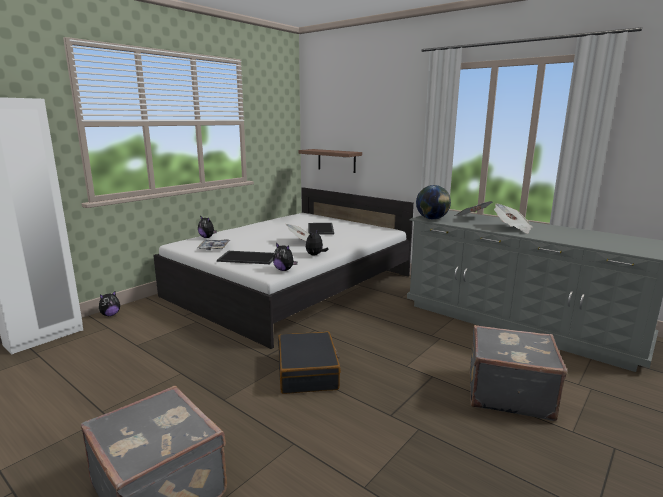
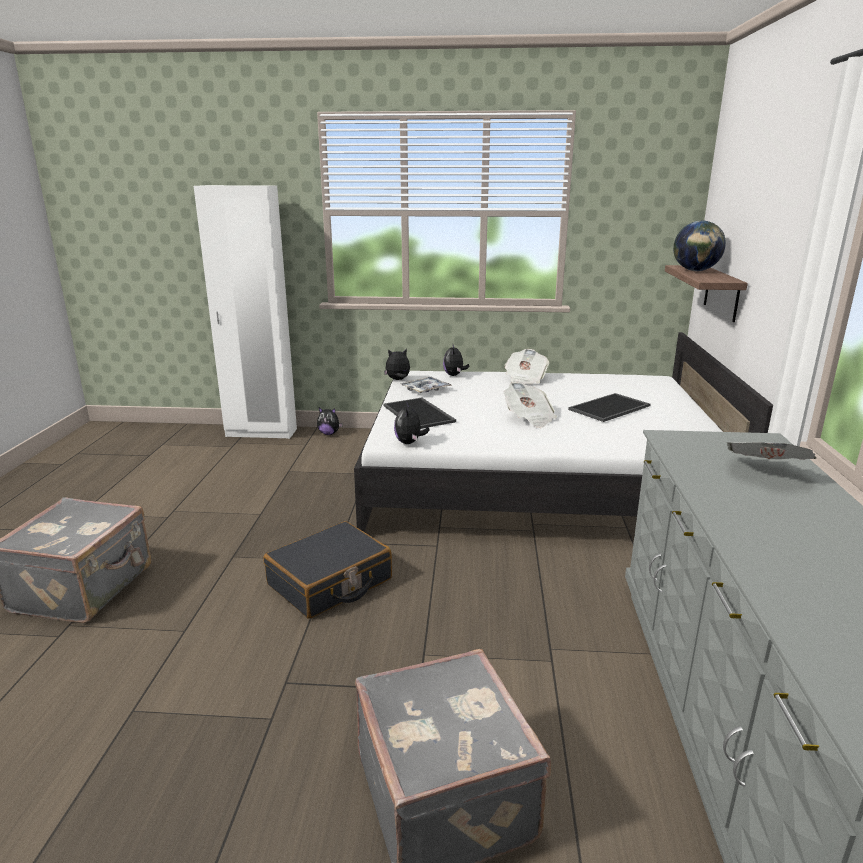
camera: 55 degrees right, 5 degrees up
plush toy [306,230,329,256] -> plush toy moved to [384,349,410,380]
globe [416,185,451,220] -> globe moved to [673,221,726,271]
newspaper [494,204,533,233] -> newspaper moved to [504,349,549,385]

